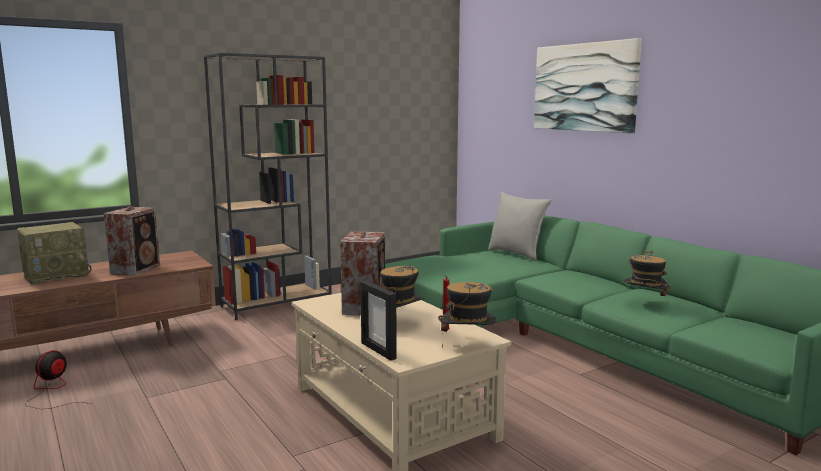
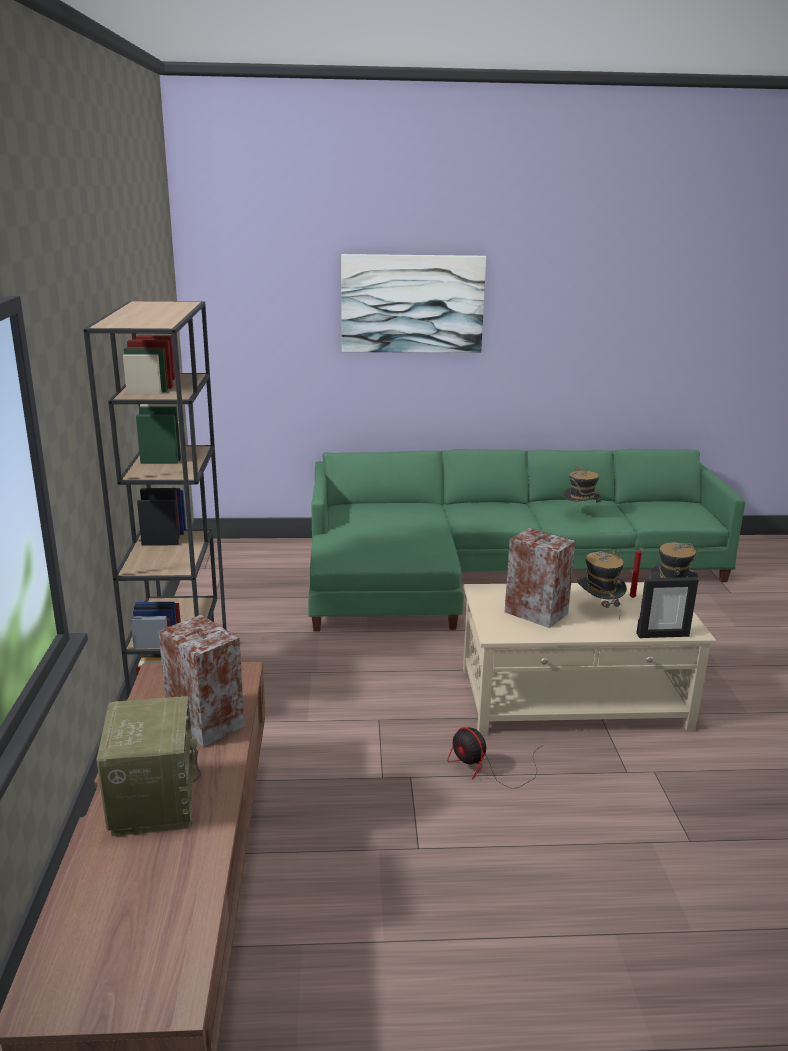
camera: 60 degrees left, 10 degrees up
fan [25,350,90,409] -> fan moved to [447,727,544,789]
grey pillow [488,192,552,261] -> none

